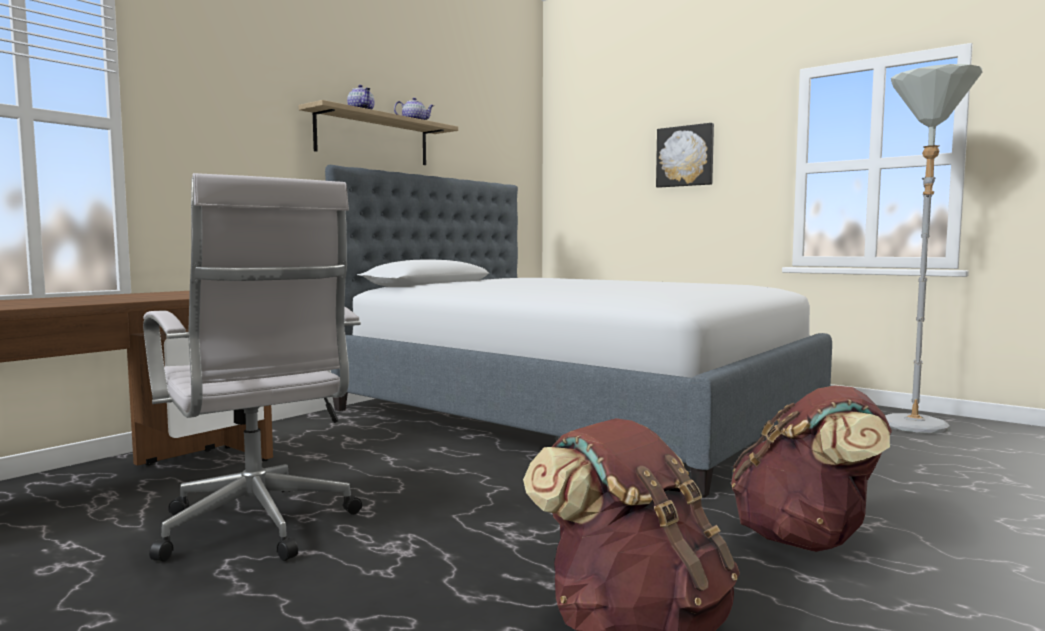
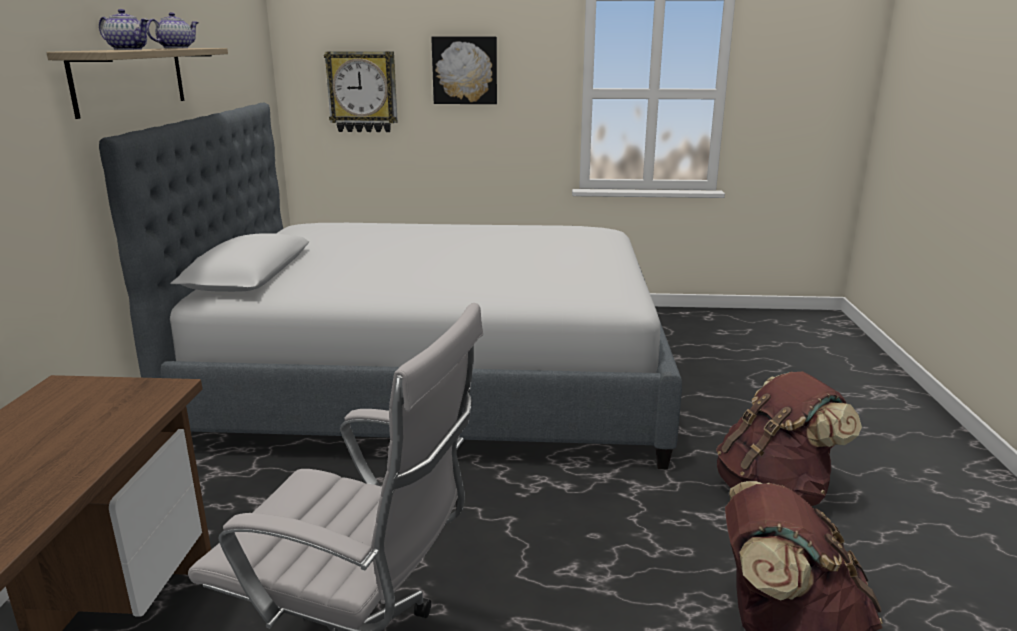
camera: 35 degrees left, 15 degrees up
grey floor lamp [885,64,983,433] -> none
none -> wall clock [324,51,398,132]

